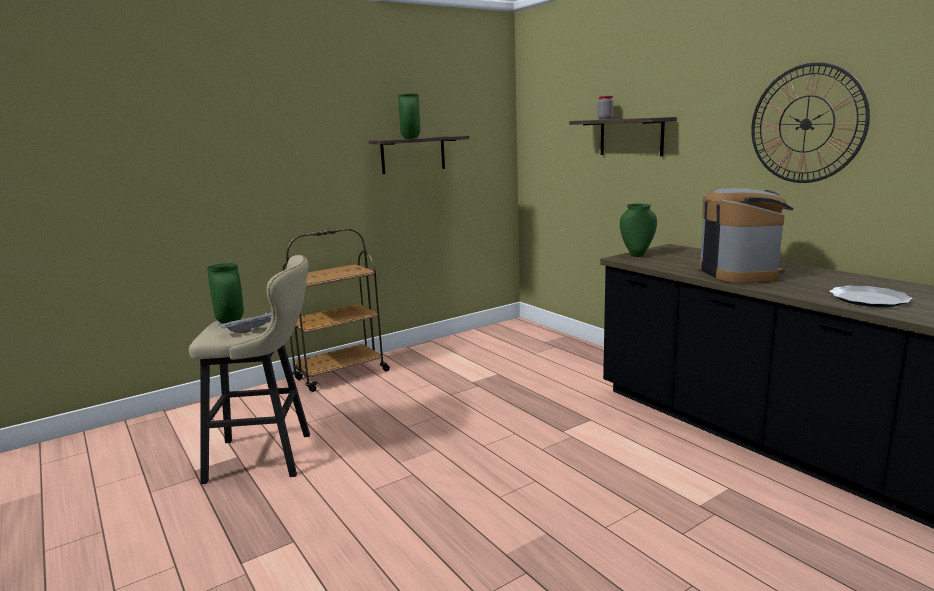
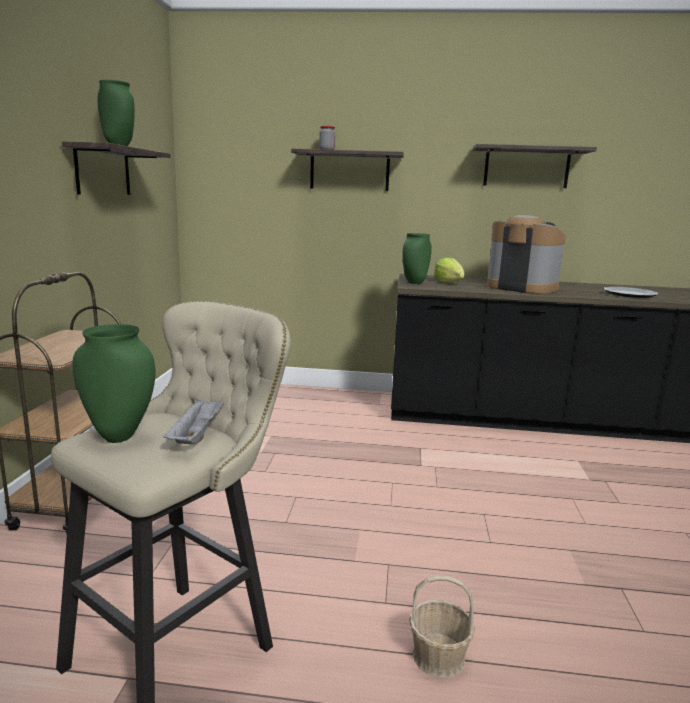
camera: 50 degrees left, 0 degrees up
wall clock [751,62,870,183] -> shelf [473,144,597,188]
none -> basket [409,576,475,678]
none -> lettuce [434,257,465,283]

